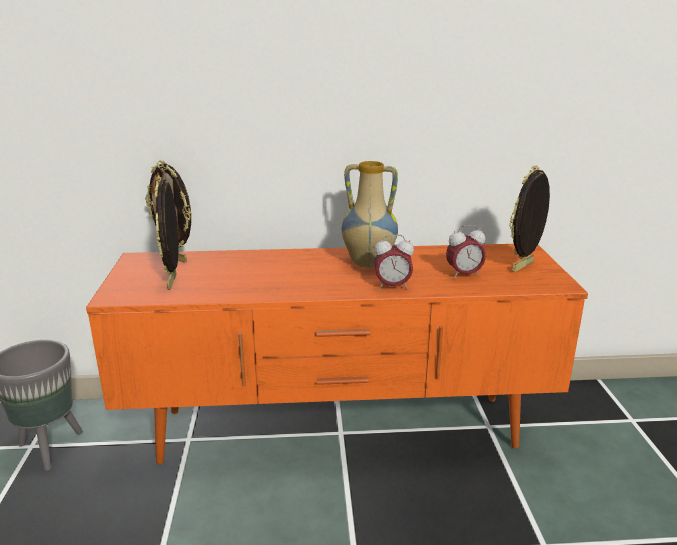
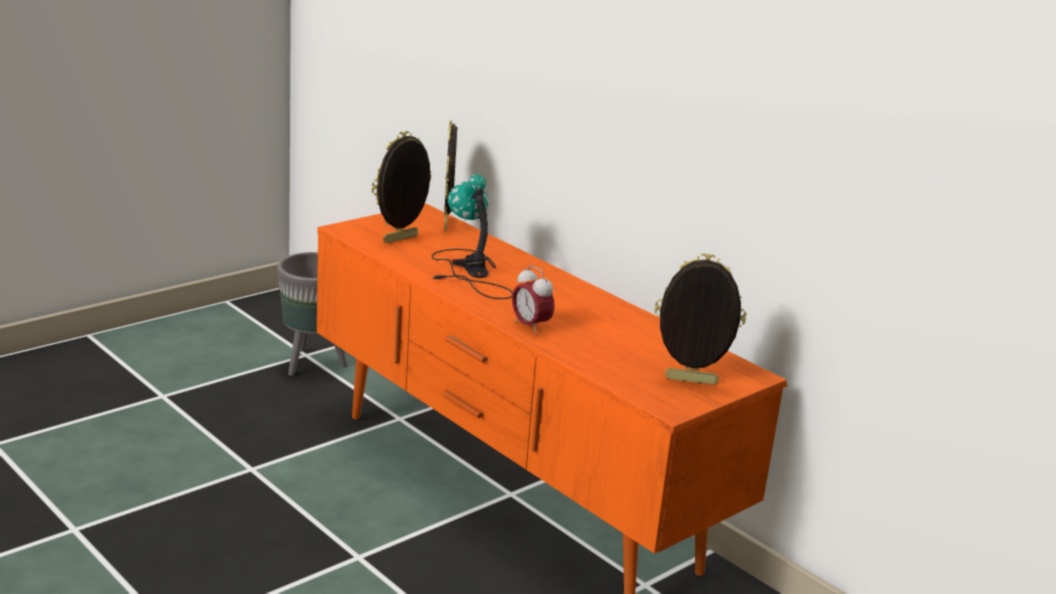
camera: 50 degrees right, 0 degrees up
vase [342,161,398,268] -> none
alarm clock [446,225,486,279] -> none
none -> table lamp [431,174,513,299]

